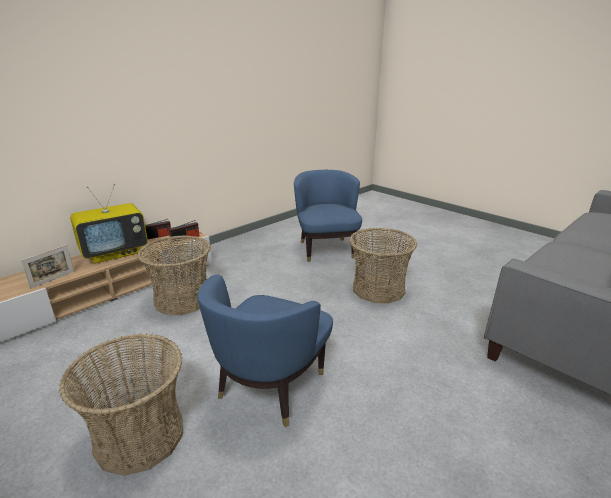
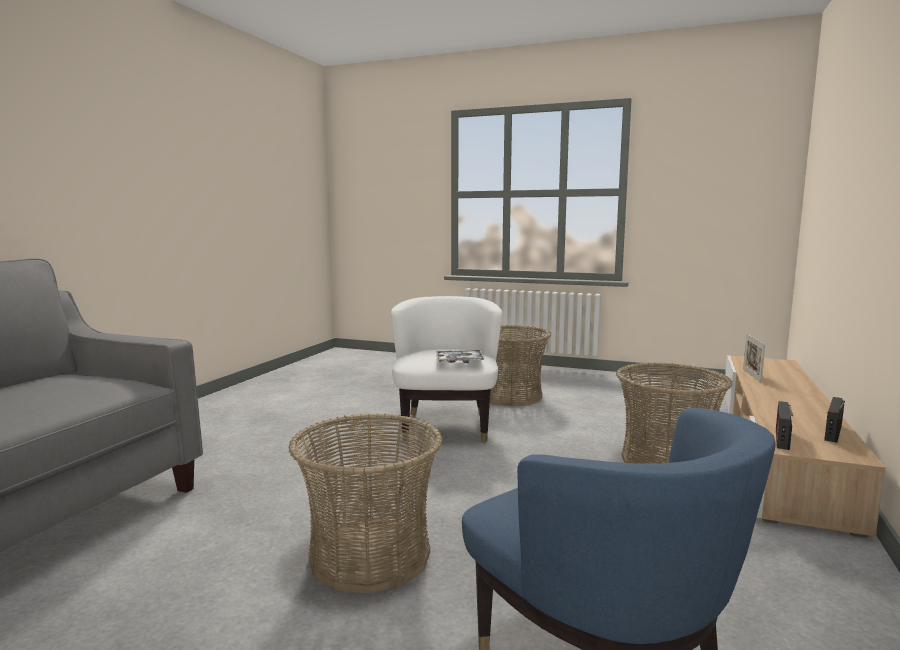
camera: 155 degrees right, 15 degrees down
television [70,184,148,263] -> none
blue armchair [197,275,333,427] -> white armchair [391,296,502,442]
none -> tray [436,350,484,363]

